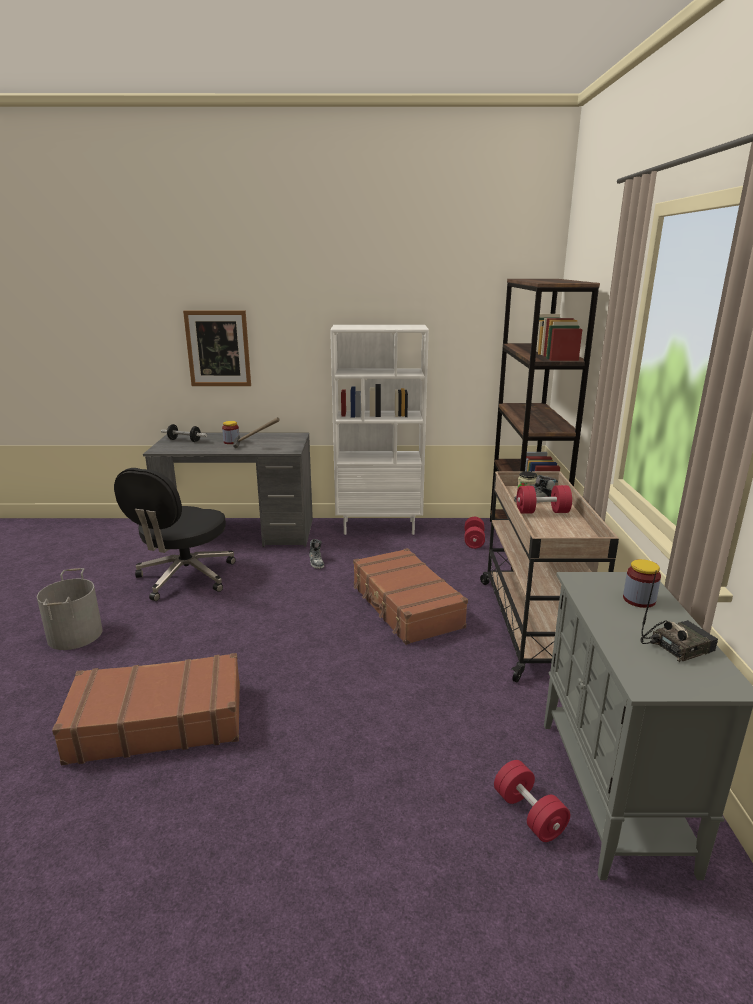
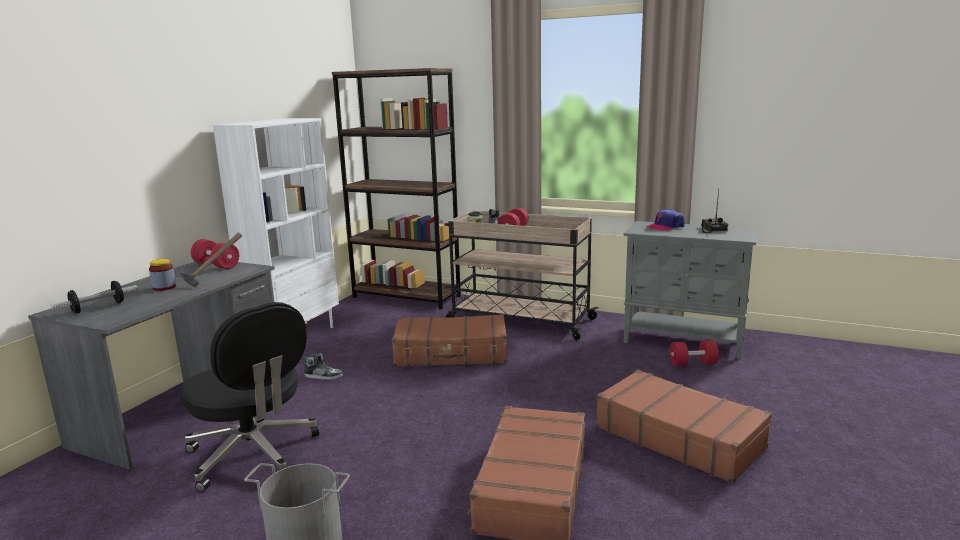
camera: 65 degrees left, 5 degrees down
picture [183,310,251,386] -> none
red dumbbell [464,517,485,549] -> red dumbbell moved to [191,239,239,269]
jar [623,559,661,608] -> cap [646,209,685,231]
none -> brown suitcase [596,370,772,484]

